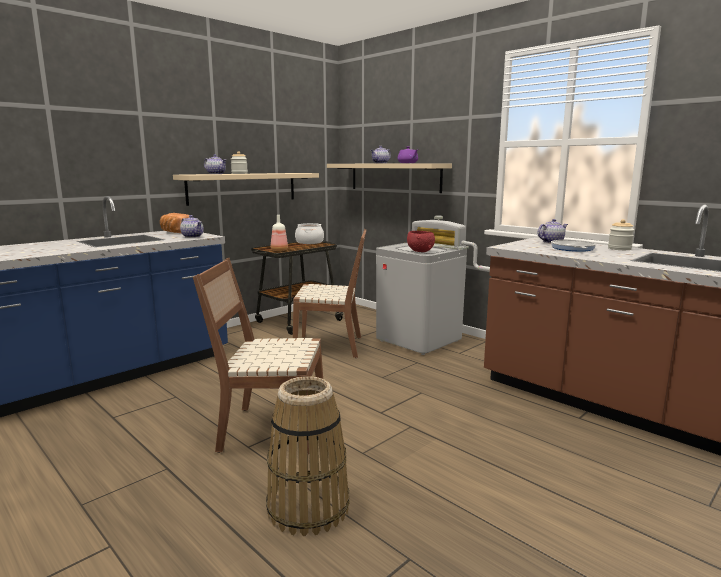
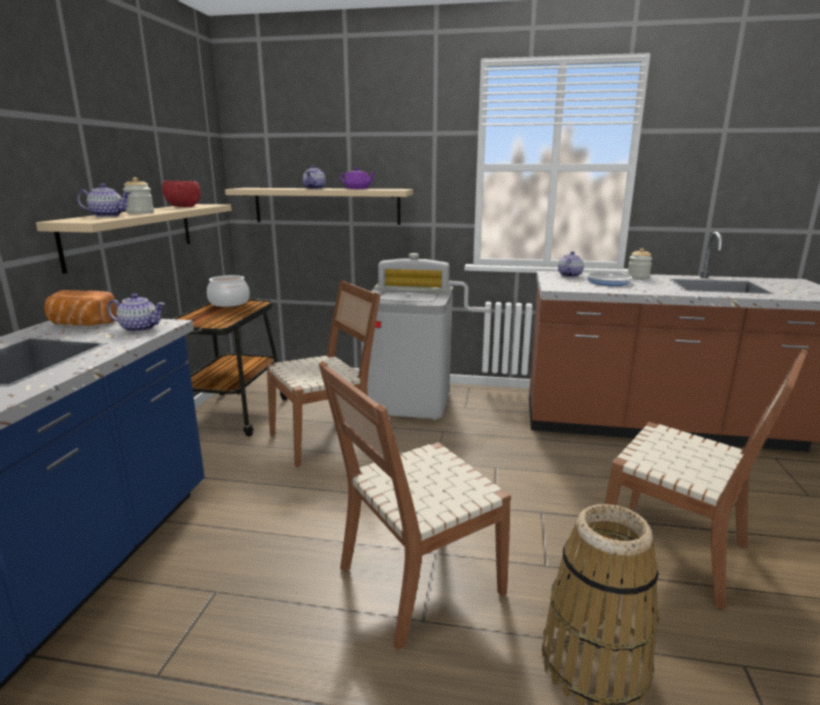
camera: 35 degrees left, 5 degrees up
bottle [271,215,288,251] -> none
red bowl [407,231,435,252] -> red bowl moved to [162,180,201,207]
none -> chair [602,349,808,610]

